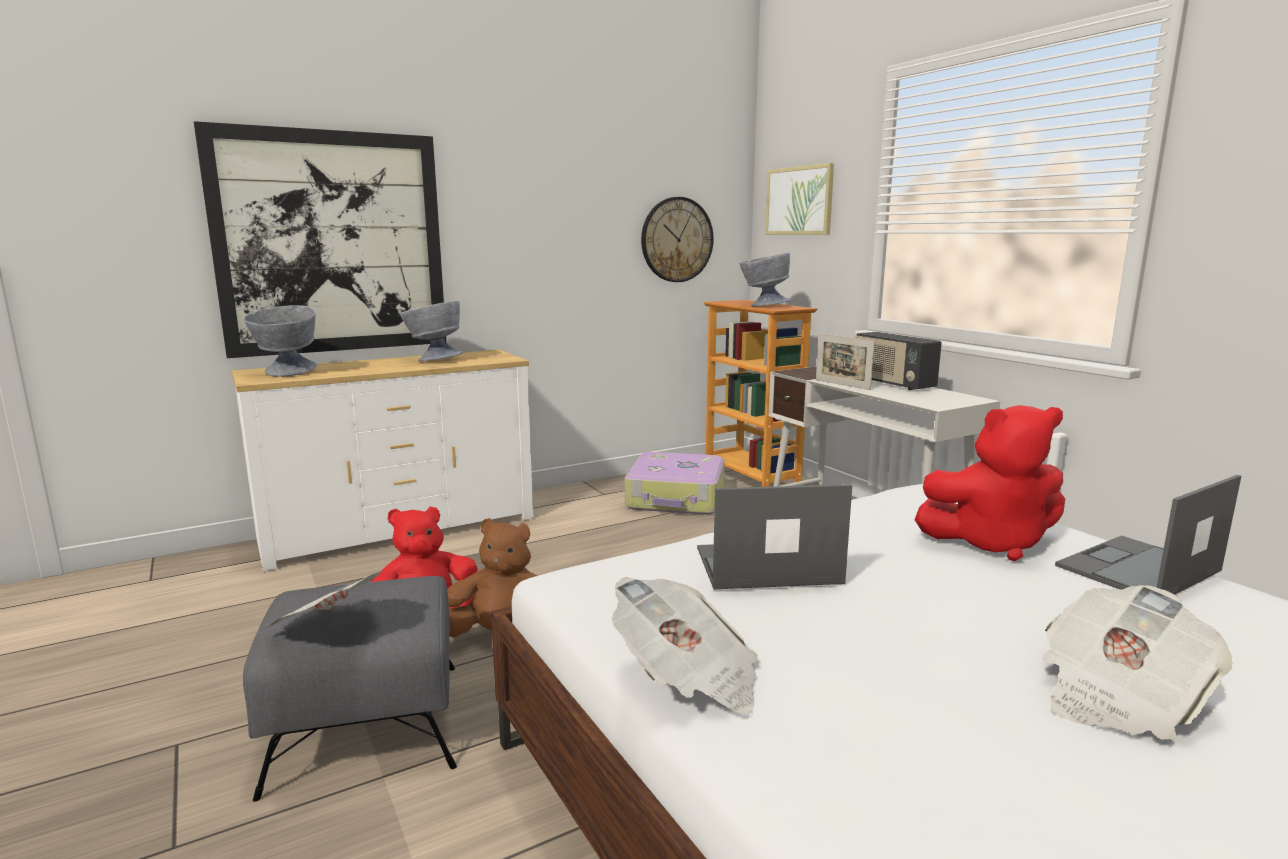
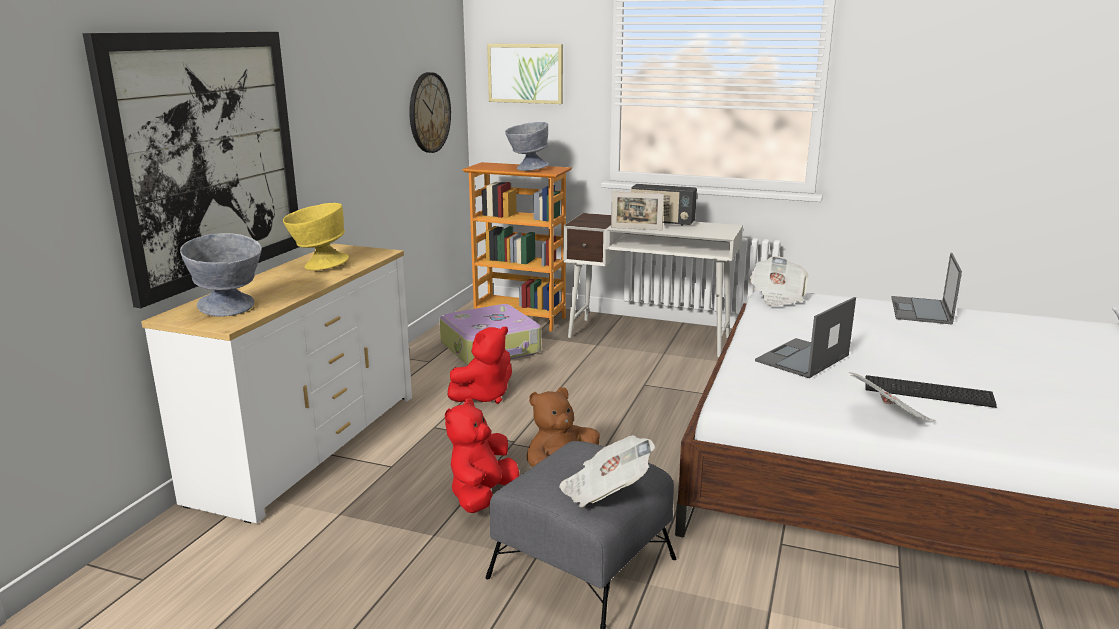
camera: 40 degrees left, 5 degrees up
grey bowl [399,301,463,361] -> yellow bowl [283,203,349,270]
red plush toy [914,405,1065,561] -> red plush toy moved to [447,326,512,404]
newspaper [1042,585,1233,740] -> newspaper moved to [750,256,808,306]
none -> keyboard [865,375,997,408]

